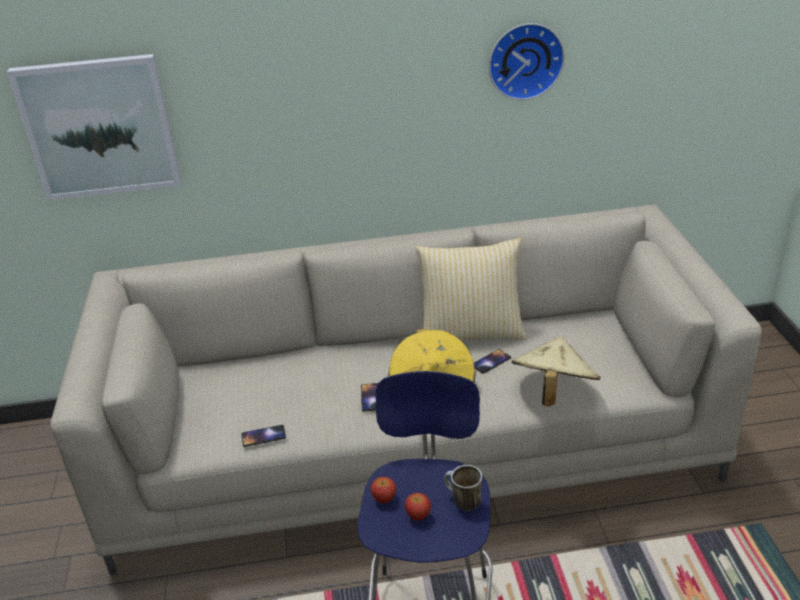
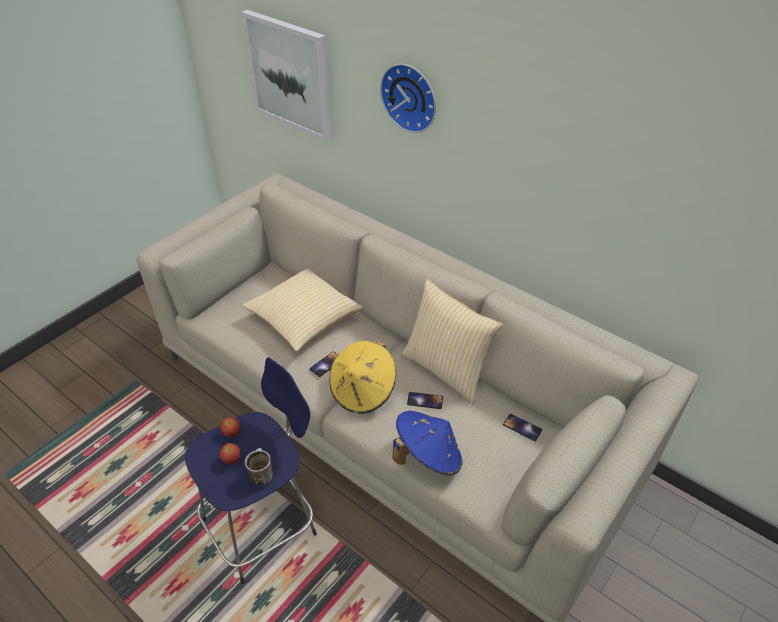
camera: 45 degrees right, 10 degrees up
phone [241,425,286,447] -> phone moved to [503,414,542,441]
wall clock [489,23,565,100] -> wall clock moved to [380,64,436,133]
beige hat [511,336,601,406] -> blue hat [393,411,463,476]
none -> pillow [243,268,363,352]

